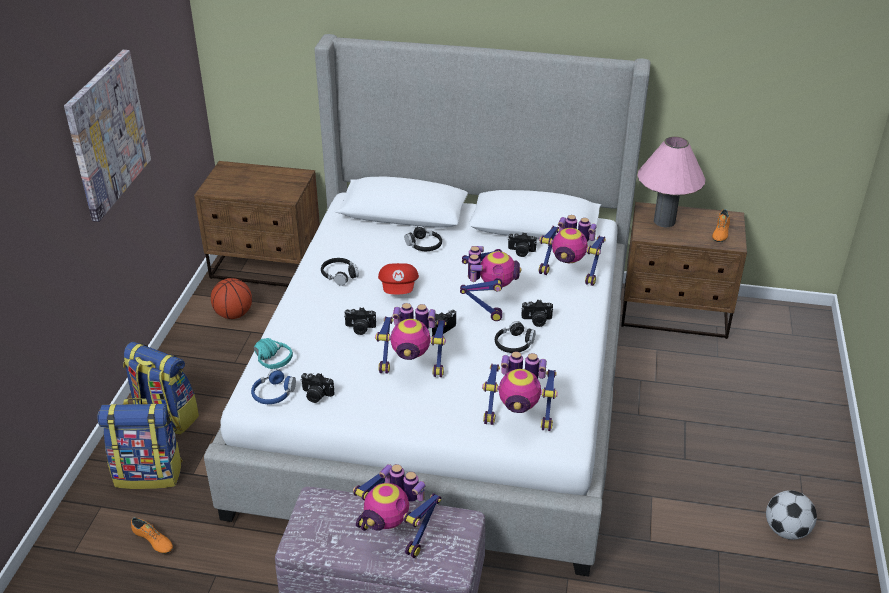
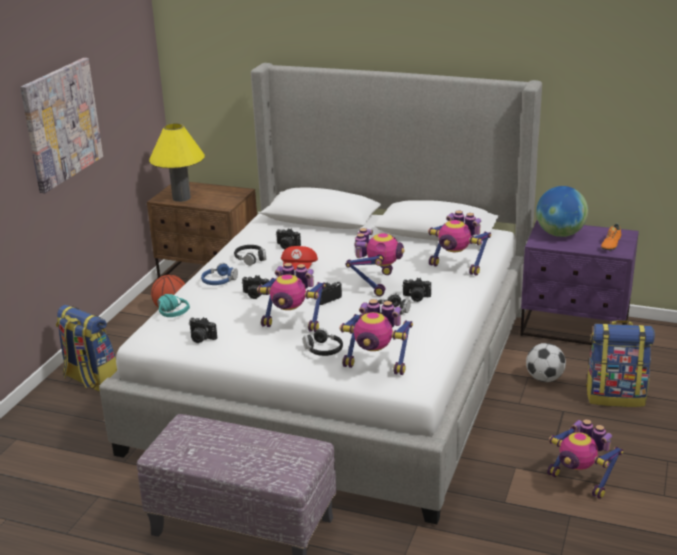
camera: 10 degrees right, 10 degrees down
backpack [97,398,183,489] -> backpack moved to [586,320,655,407]
orange shoe [131,517,173,554] -> none
blue headphones [251,368,296,404] -> blue headphones moved to [201,263,238,285]
toy robot [353,464,441,558] -> toy robot moved to [547,419,623,499]
black headphones [405,226,442,251] -> black headphones moved to [303,328,343,356]
camera [508,232,537,257] -> camera moved to [276,228,301,249]
brown nightstand [621,202,747,339] -> purple nightstand [520,220,639,345]
pink table lamp [637,136,705,227] -> globe [536,186,588,237]
football [766,490,817,540] -> football moved to [526,343,566,382]
none -> yellow table lamp [149,123,205,202]

